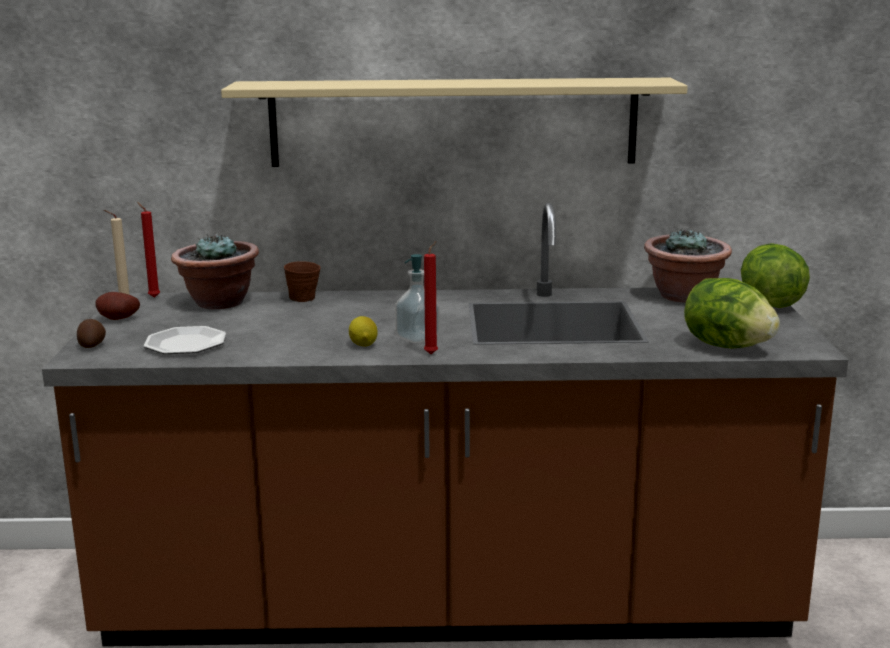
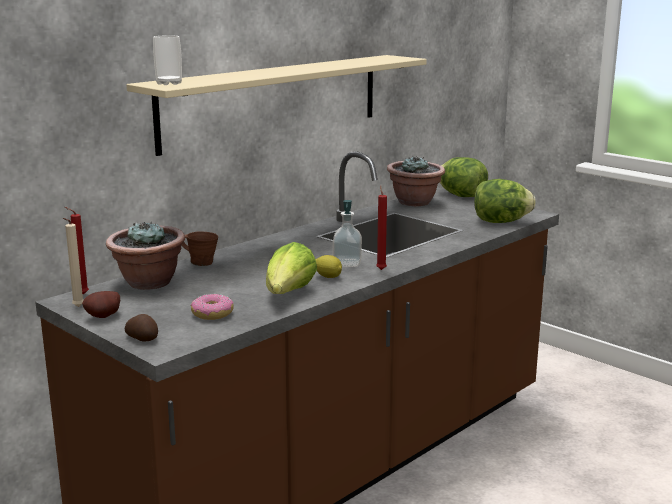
camera: 45 degrees left, 0 degrees up
plate [143,326,226,354] -> donut [191,294,233,320]
none -> cup [153,35,182,85]
none -> lettuce [266,242,317,294]

